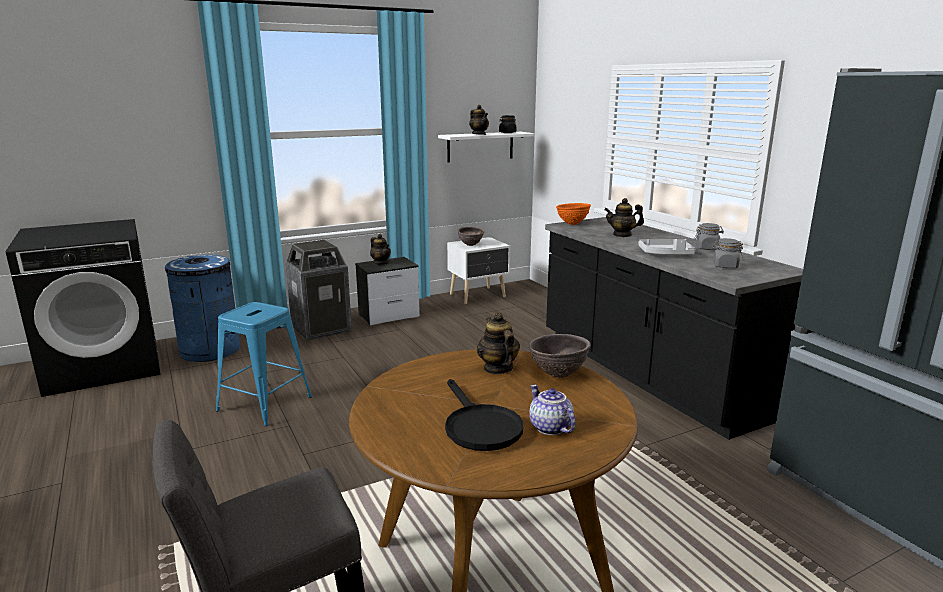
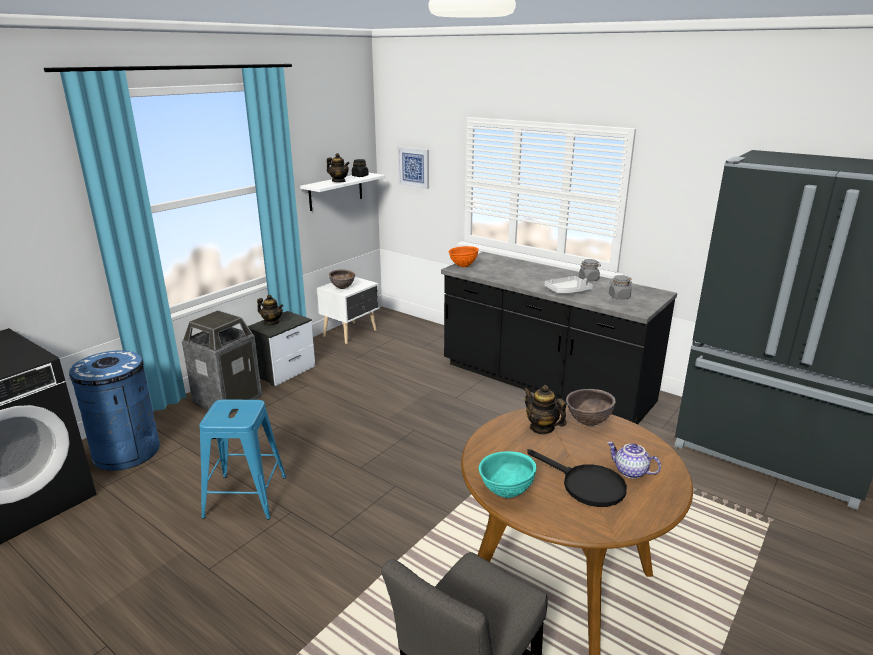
camera: 25 degrees left, 5 degrees up
teapot [604,198,644,237] -> none
none -> picture [398,146,429,189]
none -> turquoise bowl [479,451,537,498]

